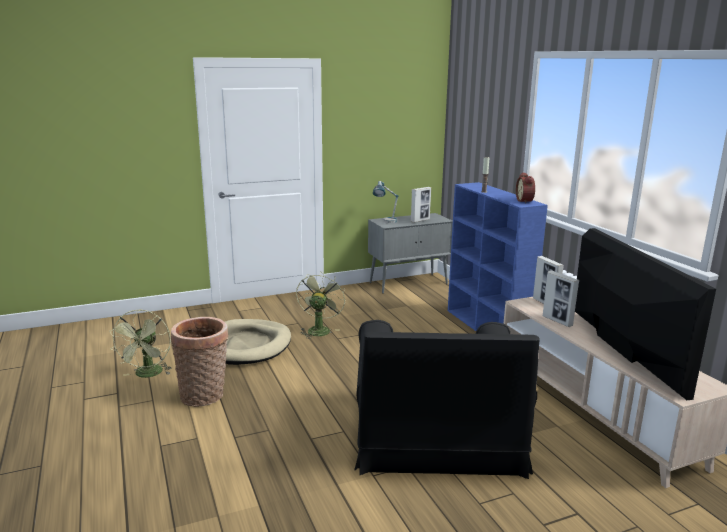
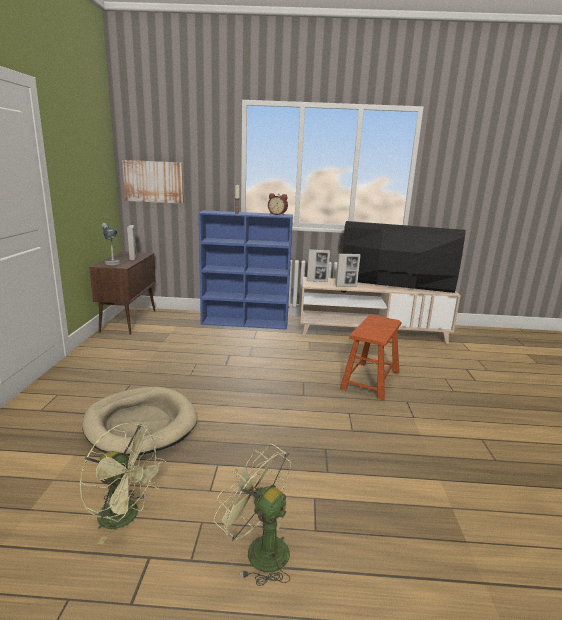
camera: 65 degrees left, 0 degrees up
basket [171,317,228,407] -> none
green fan [296,272,346,339] -> green fan moved to [214,443,292,586]
black armchair [354,320,539,479] -> brown stool [340,315,402,400]
grey cabinet [368,213,453,294] -> brown cabinet [89,252,156,335]
none -> picture [122,160,184,204]

